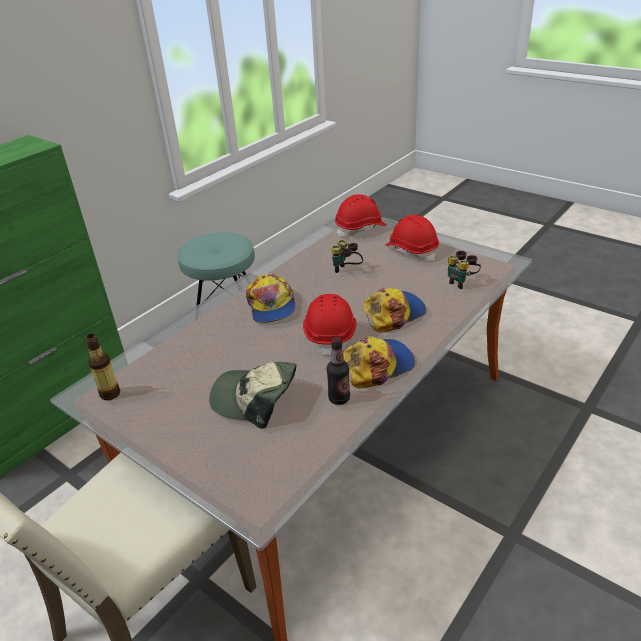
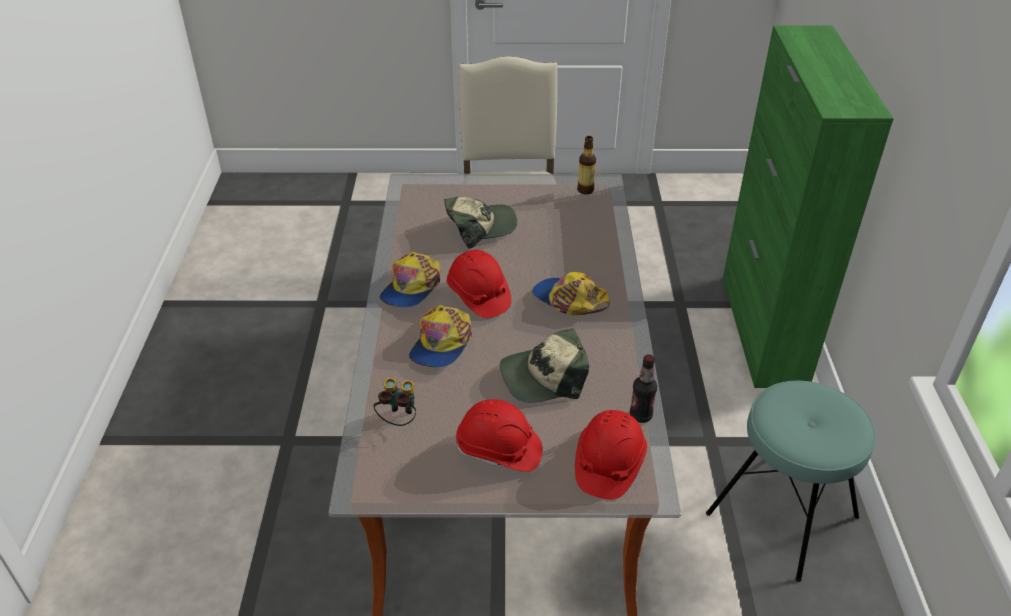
camera: 140 degrees right, 5 degrees up
bottle [326,336,350,405] -> bottle moved to [630,354,657,423]
binoculars [331,240,363,273] -> cap [500,328,589,402]

